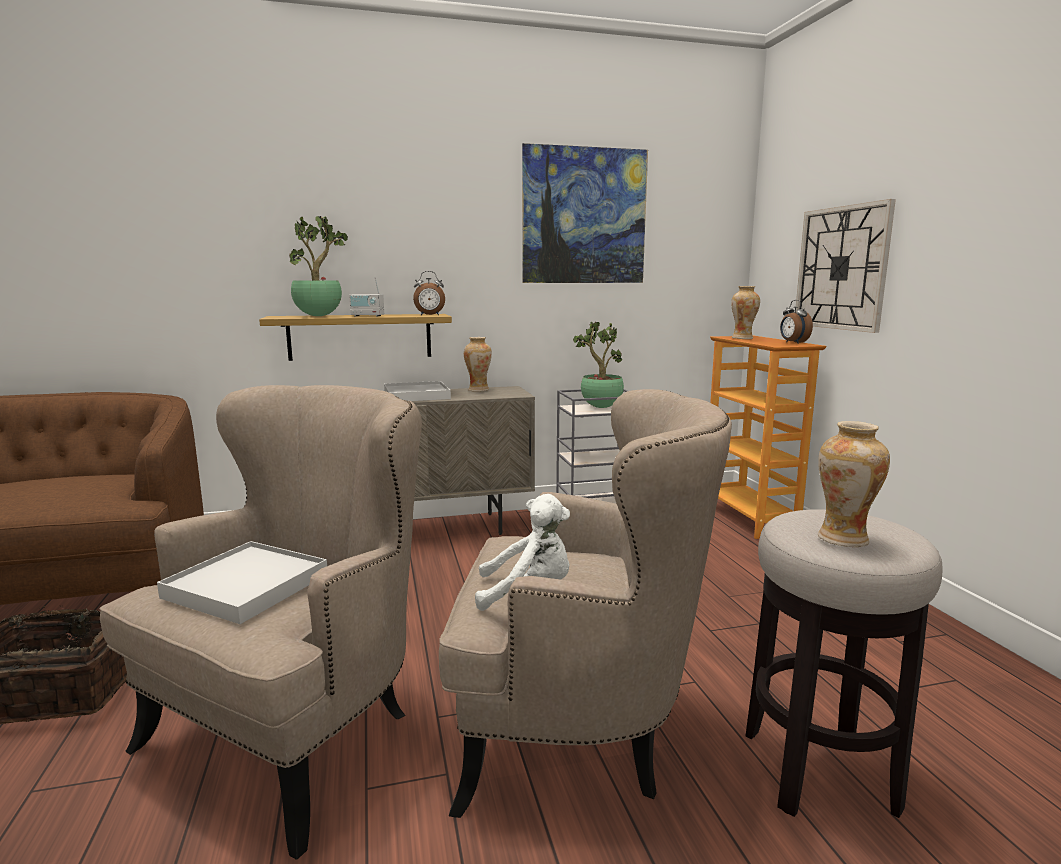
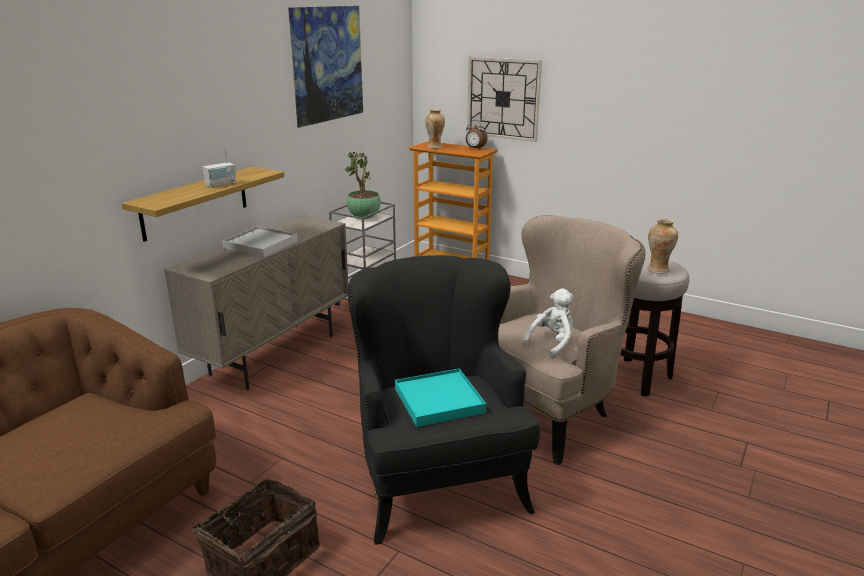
camera: 45 degrees left, 10 degrees up
beige armchair [100,385,422,860] -> black armchair [348,255,540,545]
white tray [157,541,327,624] -> turquoise tray [395,368,486,427]
potted plant [289,216,348,316] -> none
alarm clock [413,271,445,315] -> none
vase [464,337,492,392] -> none

